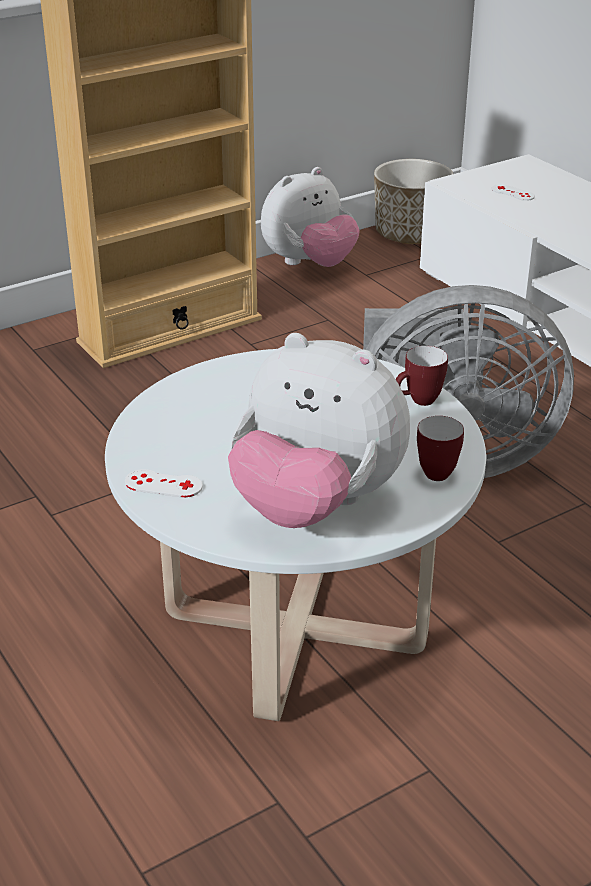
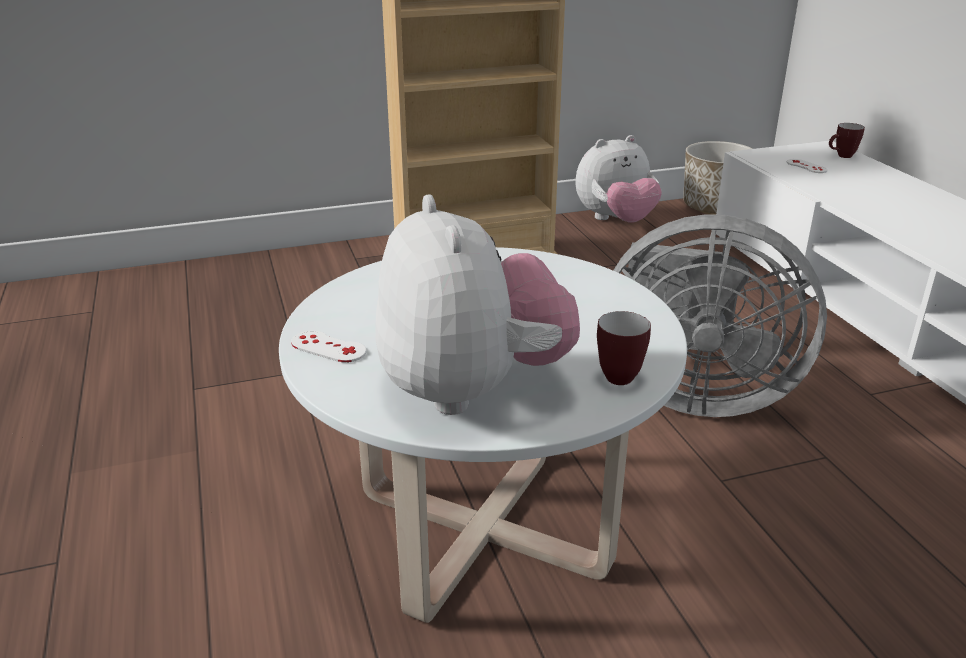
camera: 15 degrees right, 5 degrees down
plush toy [228,333,410,528] -> plush toy turned 150 degrees counterclockwise [375,194,580,415]
mug [396,346,448,406] -> mug moved to [829,123,865,158]

